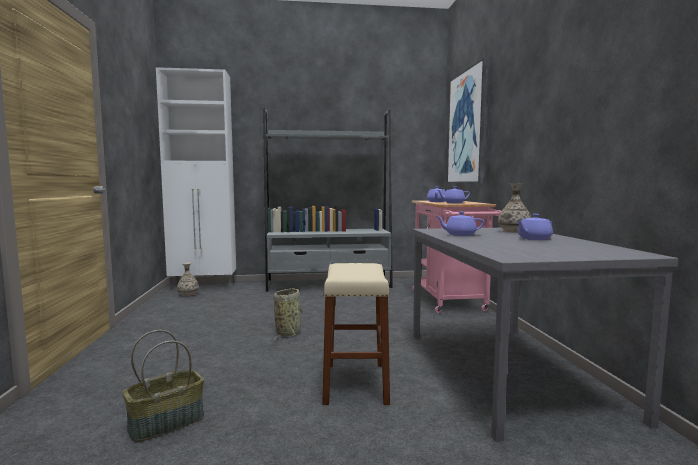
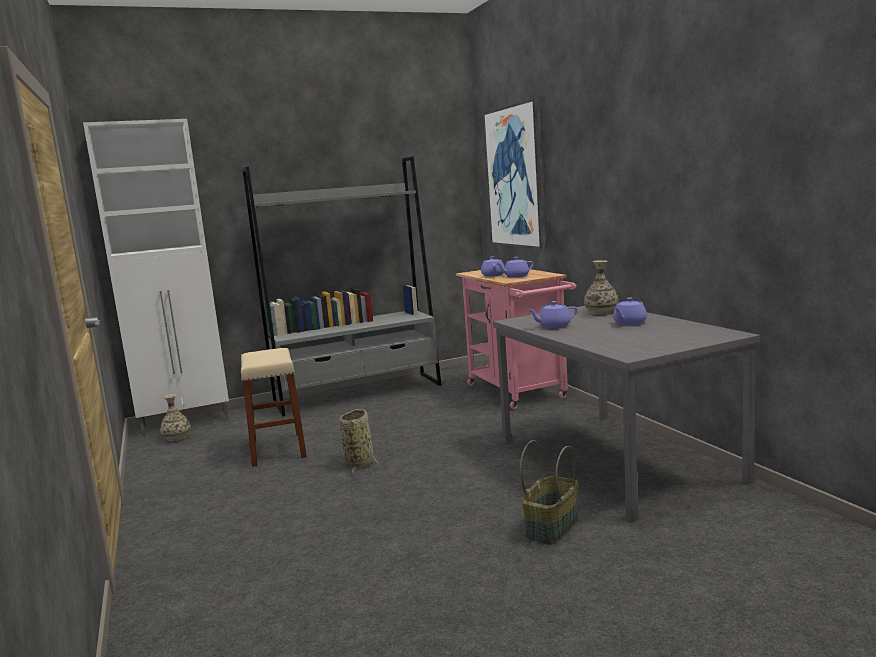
camera: 15 degrees left, 5 degrees up
basket [123,330,204,442] -> basket moved to [520,440,578,545]
beige stool [322,263,390,405] -> beige stool moved to [241,348,307,467]

